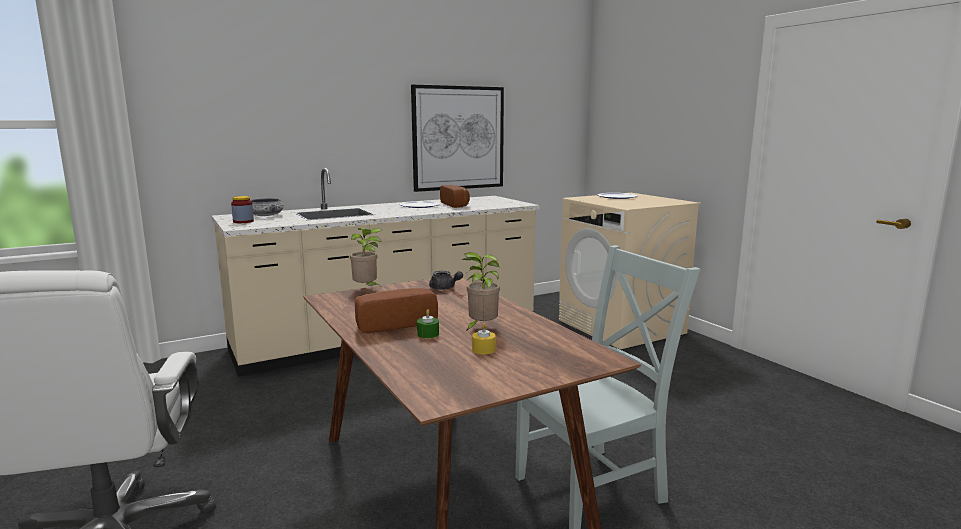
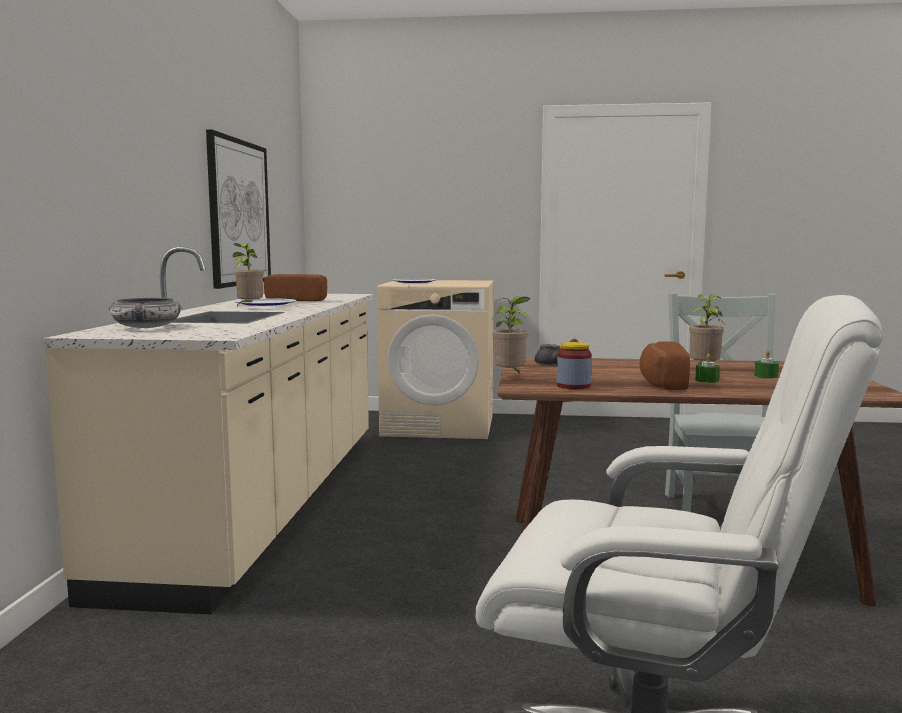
camera: 55 degrees left, 5 degrees down
jar [231,196,254,223] -> jar moved to [557,342,592,389]
yellow candle [472,323,496,354] -> green candle [754,350,779,379]
none -> potted plant [233,242,264,307]

